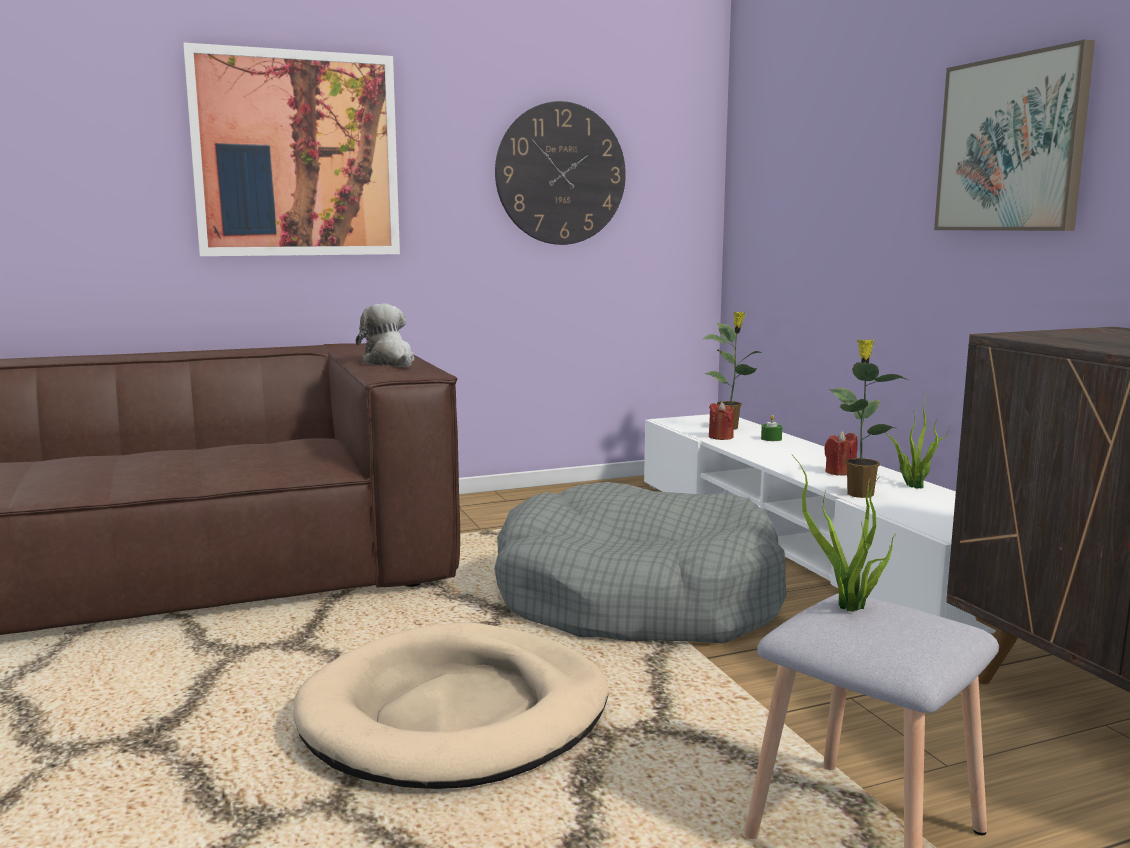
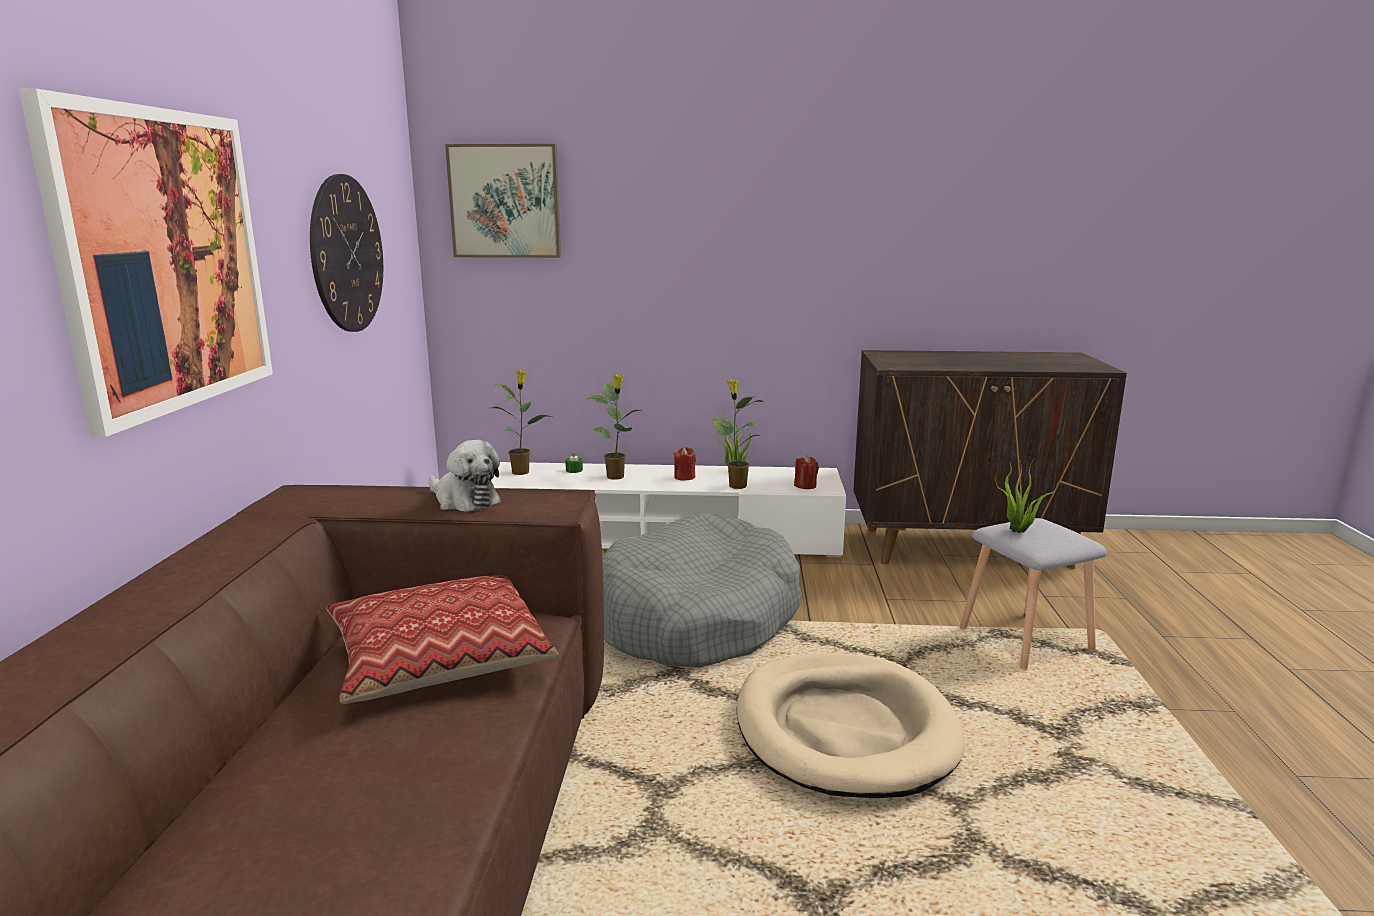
camera: 65 degrees left, 5 degrees up
plush toy [356,303,414,367] -> plush toy turned 135 degrees counterclockwise [429,440,501,512]
red candle [709,402,734,440] -> red candle moved to [794,455,819,489]
picture [934,39,1095,231] -> picture moved to [445,144,561,258]
none -> pillow [326,575,558,704]
none -> potted plant [585,374,642,480]

